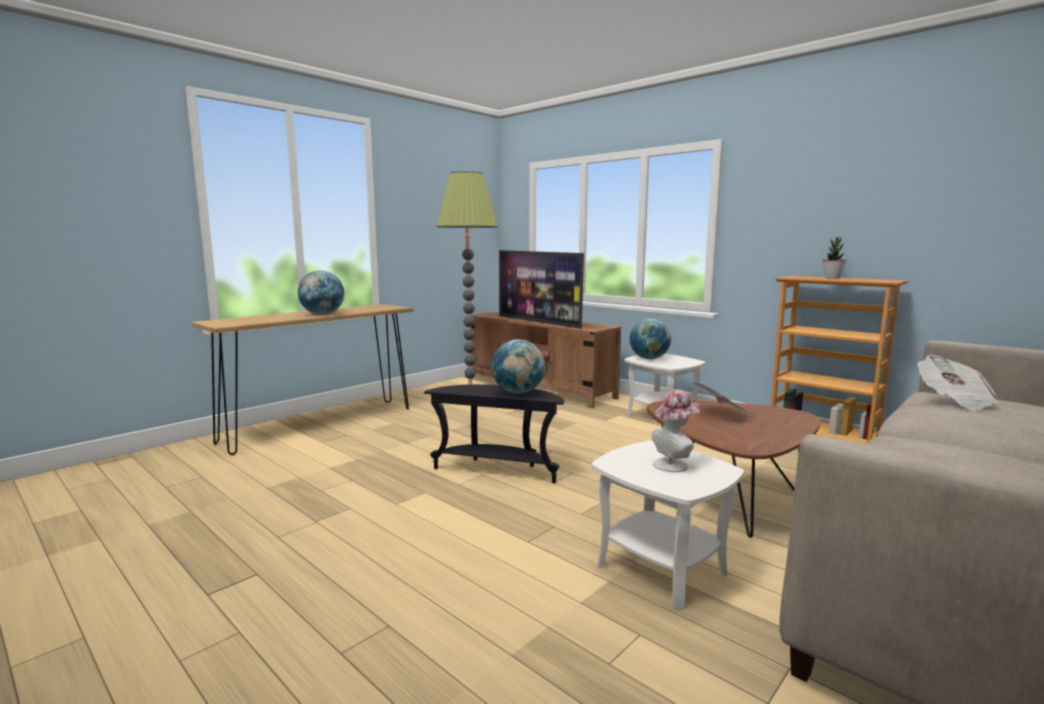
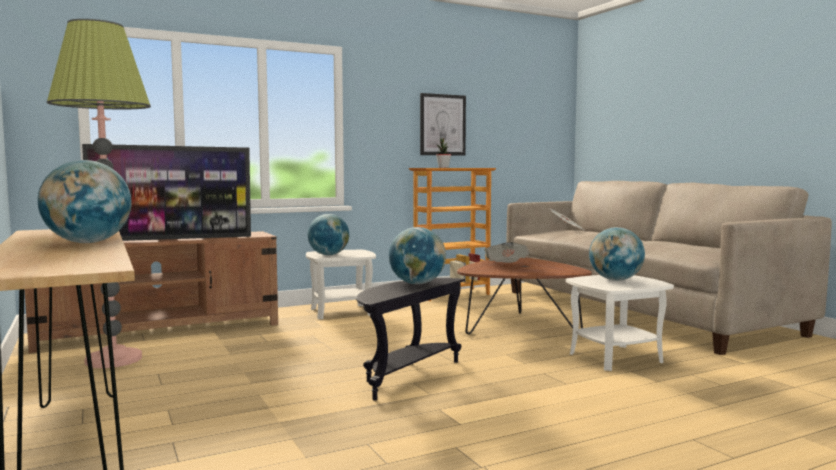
camera: 70 degrees left, 5 degrees down
hat [652,389,700,472] -> globe [589,227,645,281]
none -> picture [420,93,466,156]

